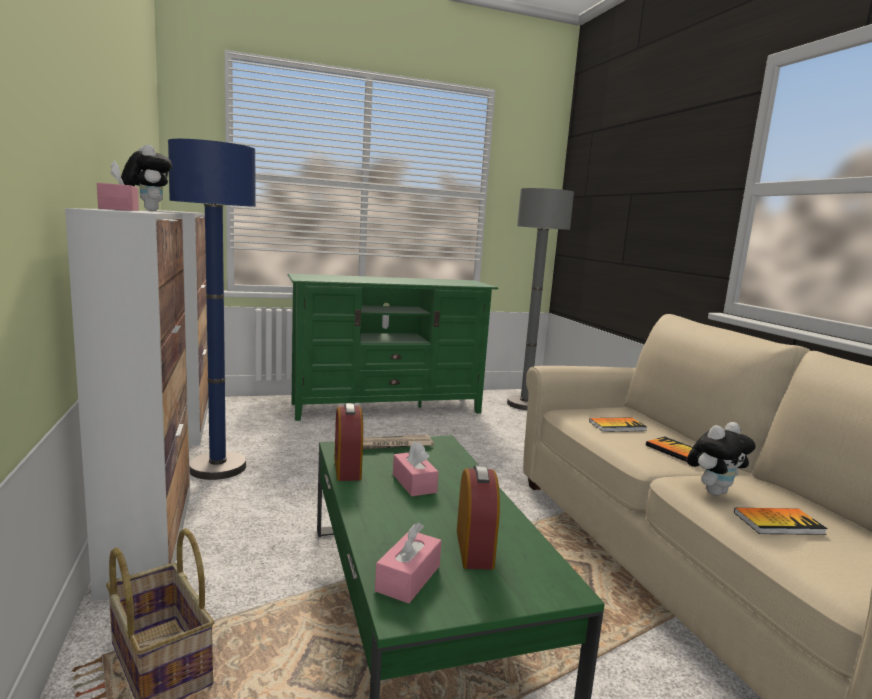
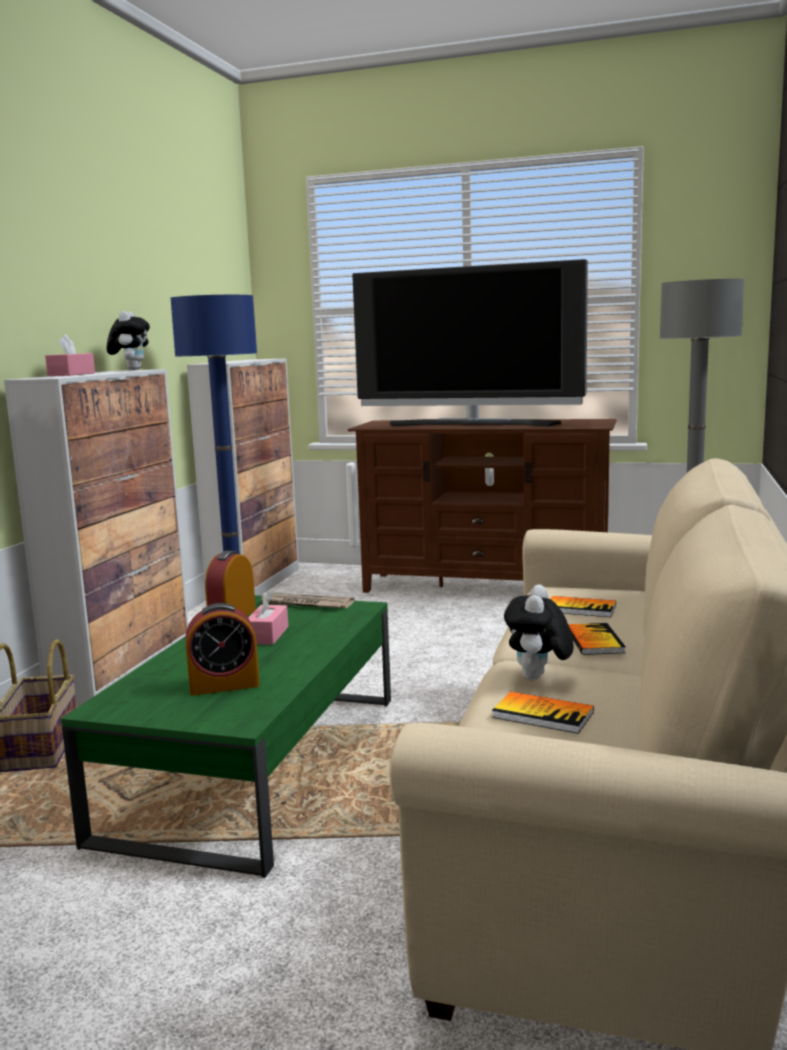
camera: 35 degrees right, 0 degrees up
green tv stand [288,274,499,421] -> brown tv stand [347,419,617,593]
pink tissue box [375,522,442,604] -> none
alarm clock [457,465,500,570] -> alarm clock turned 45 degrees clockwise [185,603,260,696]
plush toy [687,422,756,495] -> plush toy turned 105 degrees clockwise [504,585,574,681]
none -> television [352,259,588,426]

